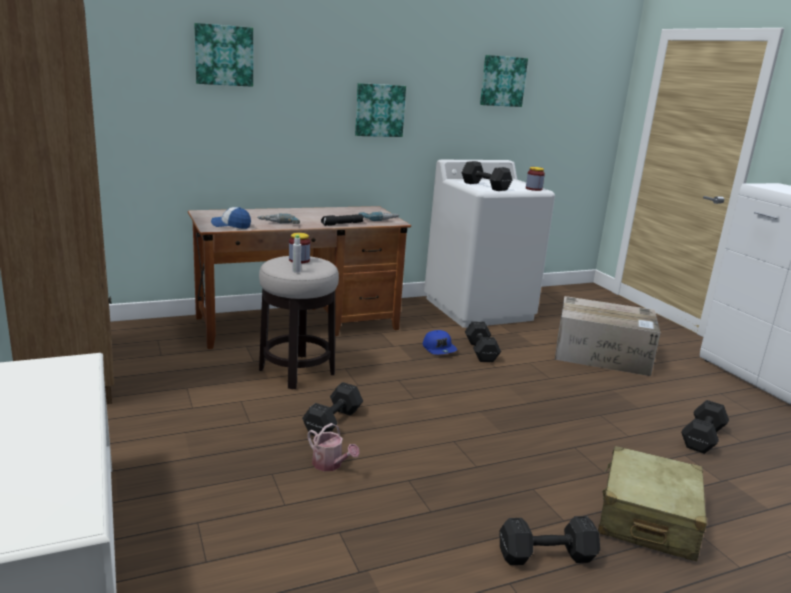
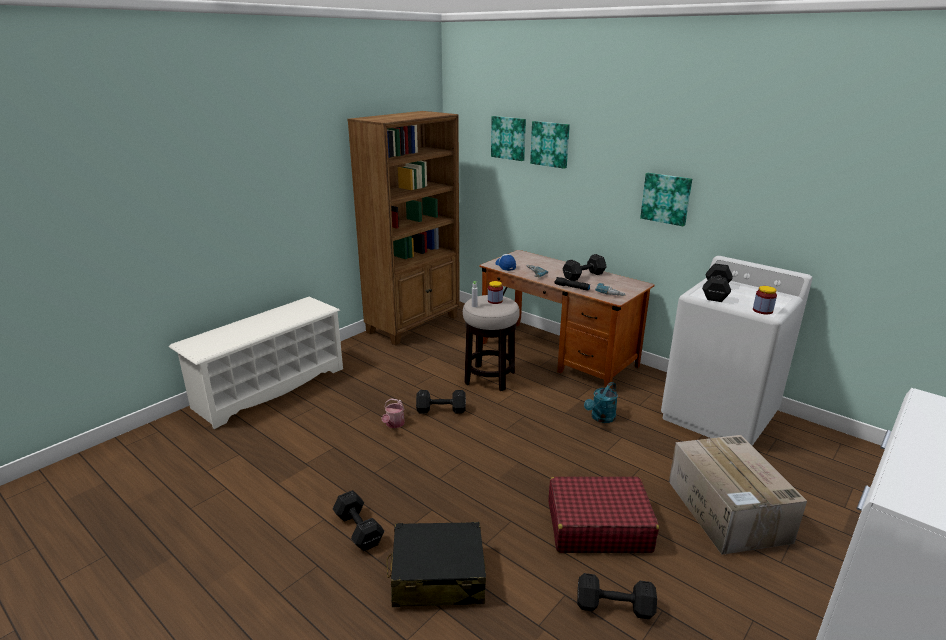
camera: 65 degrees right, 5 degrees up
blue cap [423,330,457,355] -> turquoise watering can [584,382,618,423]
black dumbbell [465,321,501,362] -> black dumbbell moved to [563,254,606,281]
picture [480,55,528,107] -> picture moved to [491,116,526,161]
beige suitcase [598,446,707,561] -> black suitcase [387,522,486,607]
none -> red suitcase [548,477,659,553]

